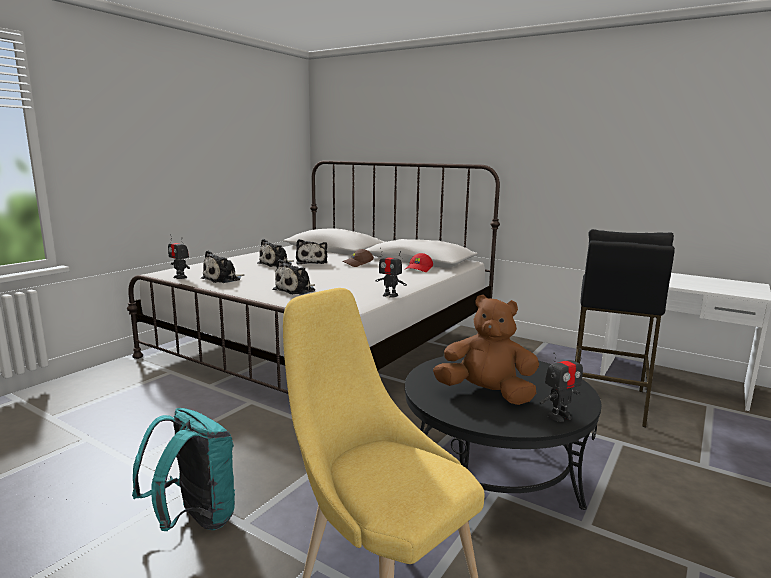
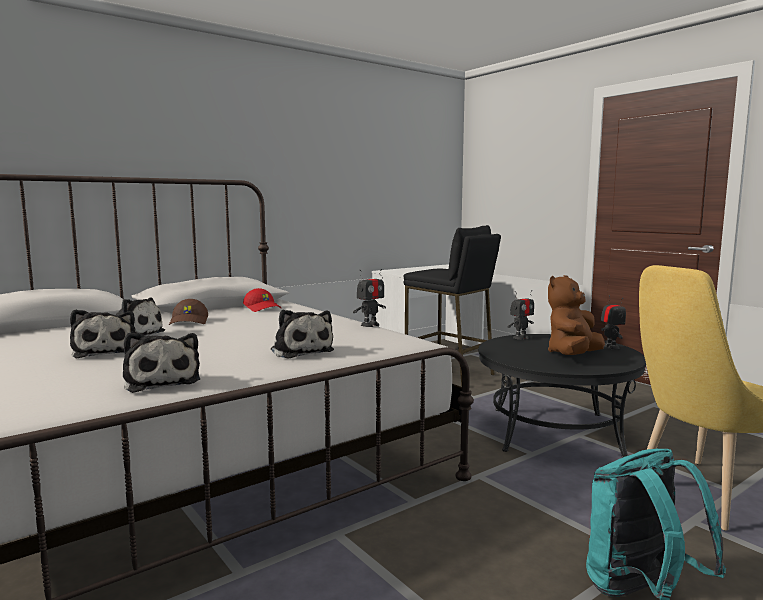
camera: 70 degrees left, 5 degrees down
toy robot [168,234,190,279] -> toy robot moved to [508,290,534,340]

